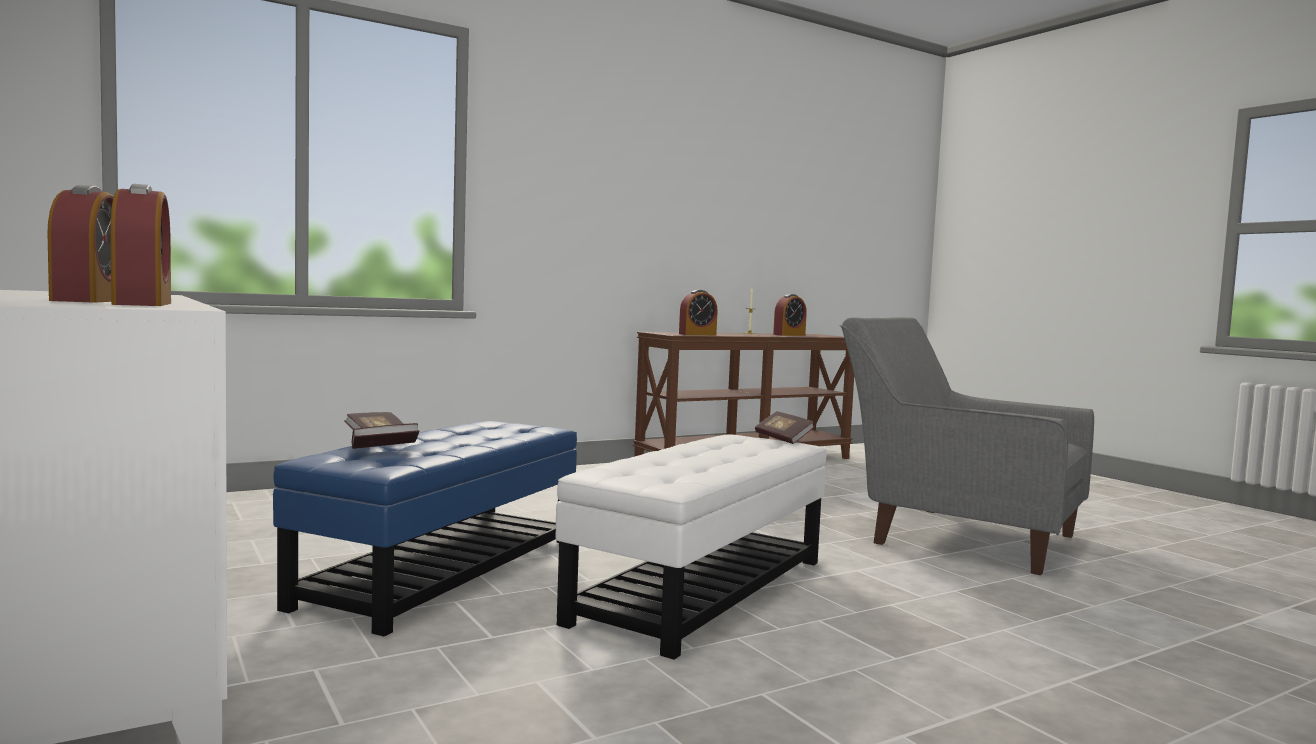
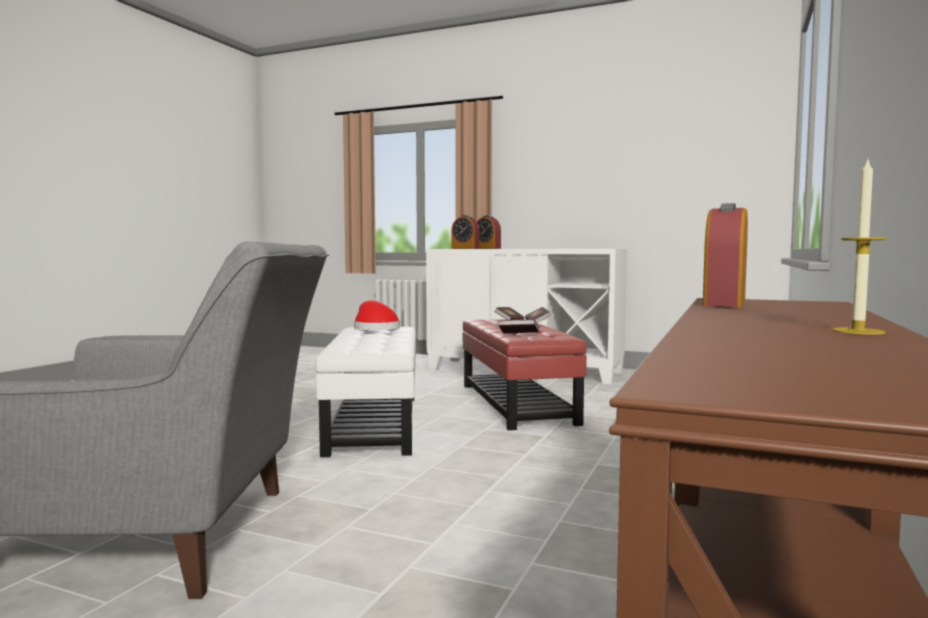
camera: 145 degrees right, 0 degrees up
blue ottoman [273,421,577,637] -> red ottoman [463,319,587,430]
book [755,411,814,444] -> book moved to [499,319,539,334]
alarm clock [773,294,807,336] -> none
none -> red hat [354,300,400,330]

